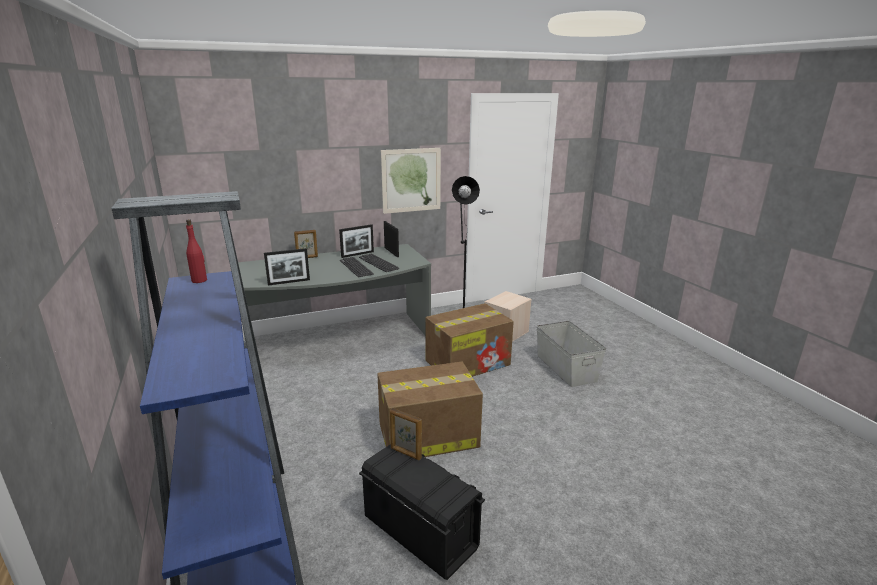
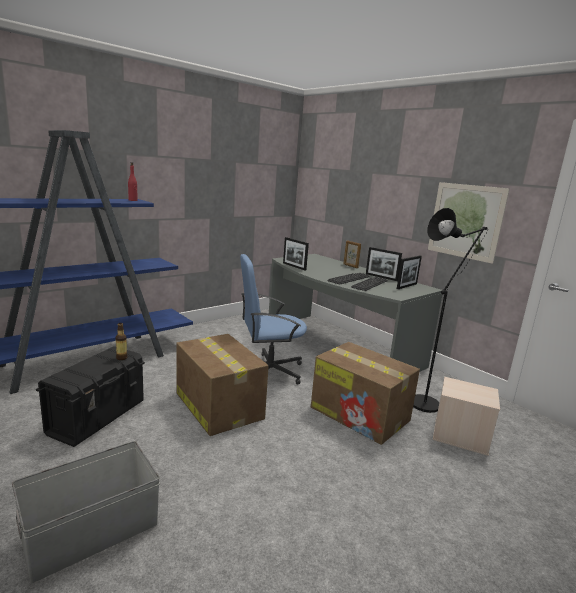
camera: 70 degrees right, 5 degrees down
picture frame [390,408,422,460] -> bottle [115,323,128,360]
grey storage box [536,321,606,387] -> grey storage box moved to [12,441,160,583]
none -> blue office chair [240,254,307,385]

